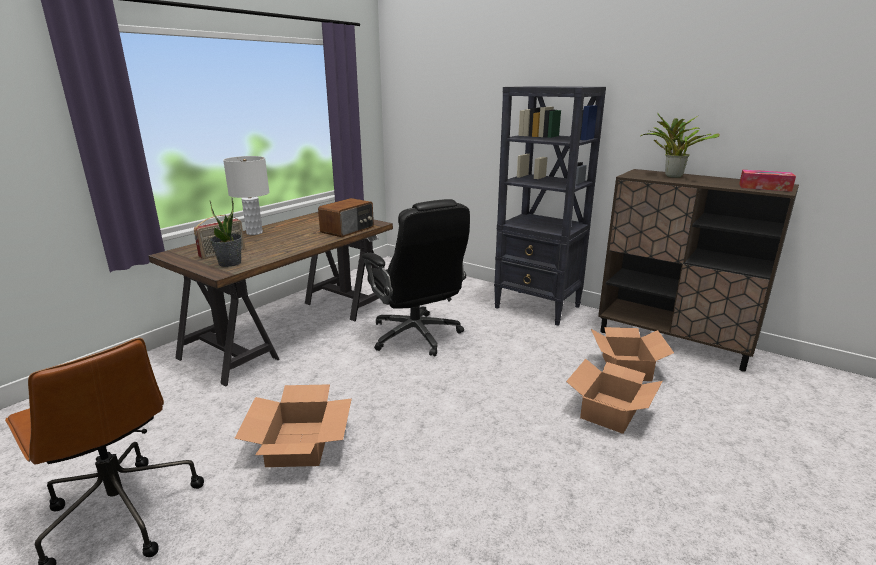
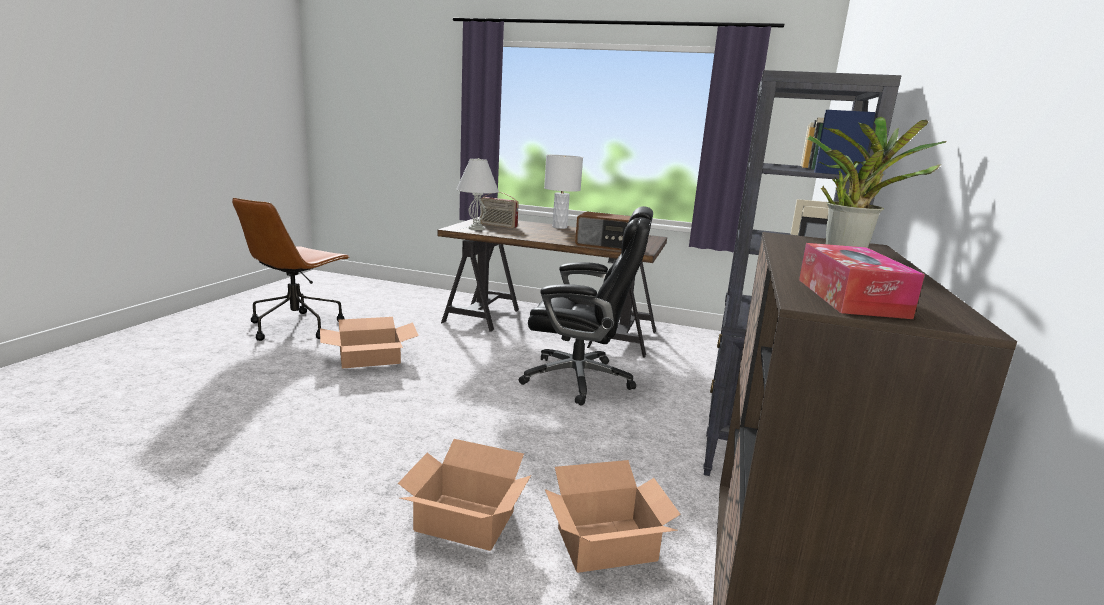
camera: 70 degrees right, 5 degrees down
potted plant [210,198,242,267] -> white table lamp [456,158,499,230]
black office chair [362,199,470,356] -> black office chair turned 120 degrees counterclockwise [519,206,653,406]

